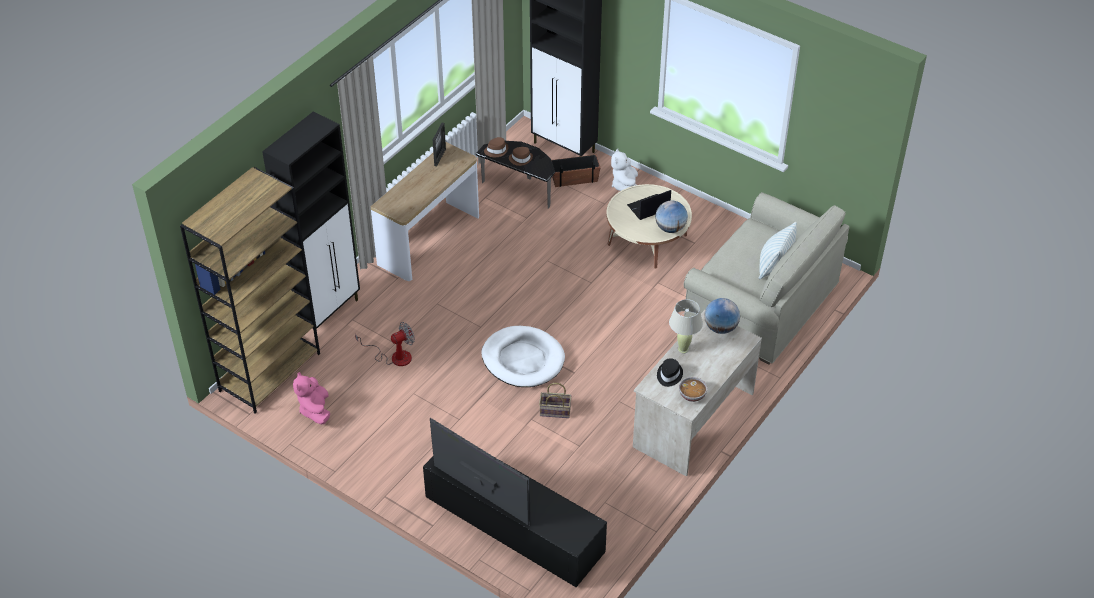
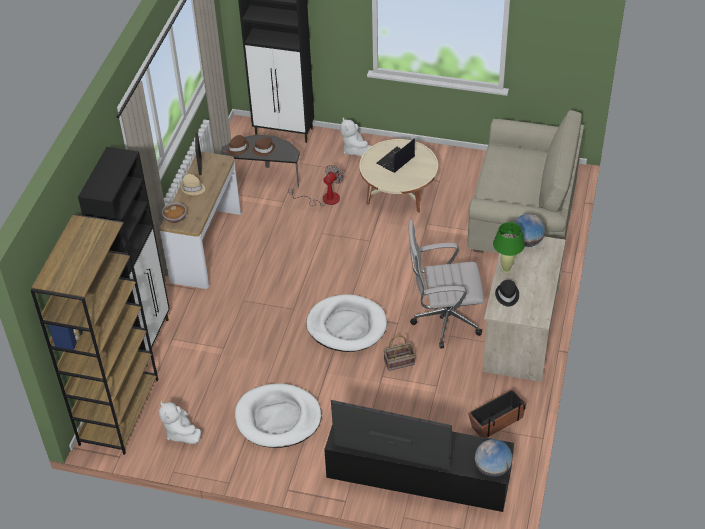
camera: 20 degrees left, 0 degrees up
pink plush toy [293,372,330,425] -> white plush toy [159,401,201,444]
fan [355,322,415,366] -> fan moved to [288,165,343,206]
planter [551,155,601,187] -> planter moved to [468,389,526,438]
globe [655,200,688,233] -> globe moved to [475,439,512,477]
beige table lamp [669,299,703,353] -> green table lamp [493,222,525,273]
bowl [679,377,707,402] -> bowl moved to [162,202,187,223]
pillow [759,222,797,279] -> none
none -> beige hat [180,174,205,195]
none -> white dog bed [235,383,322,448]
none -> white office chair [409,220,484,349]

